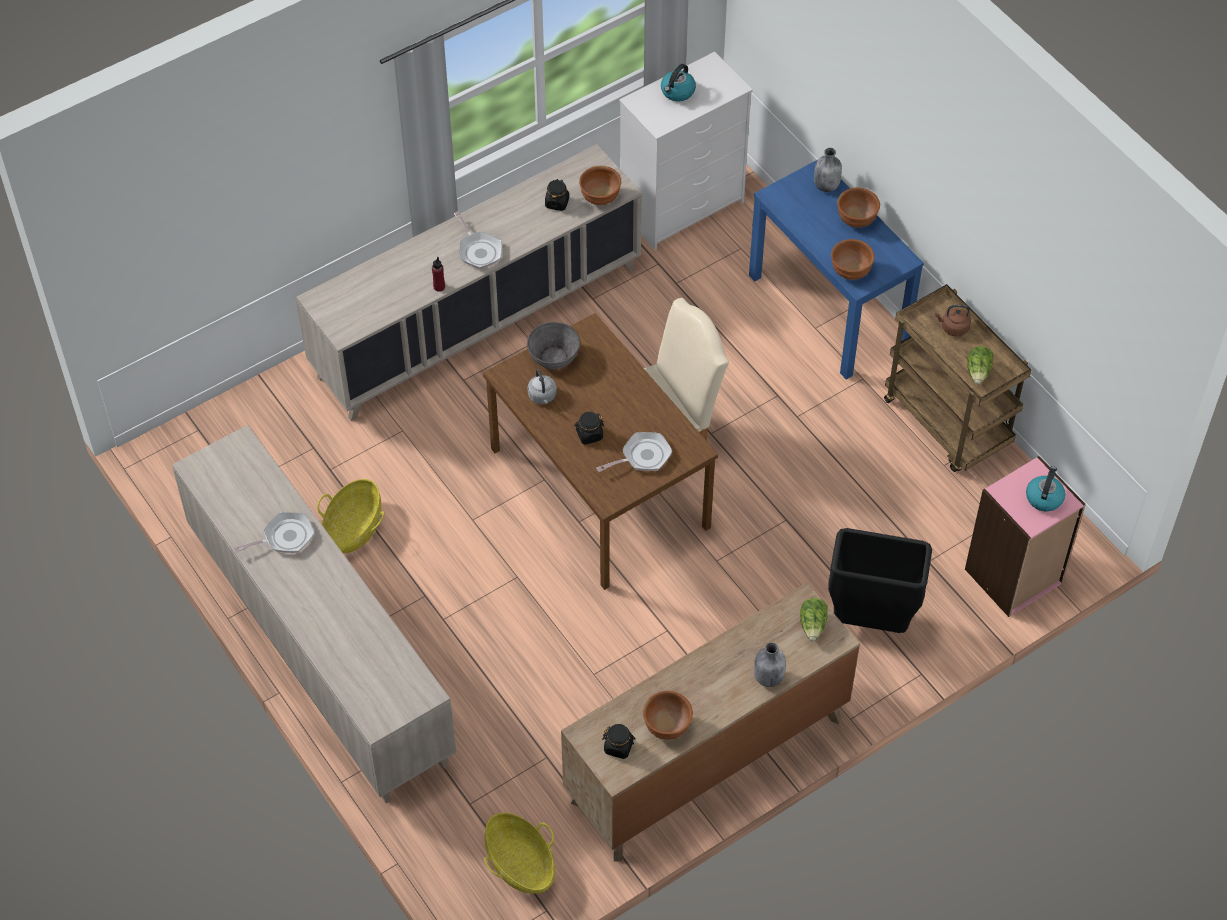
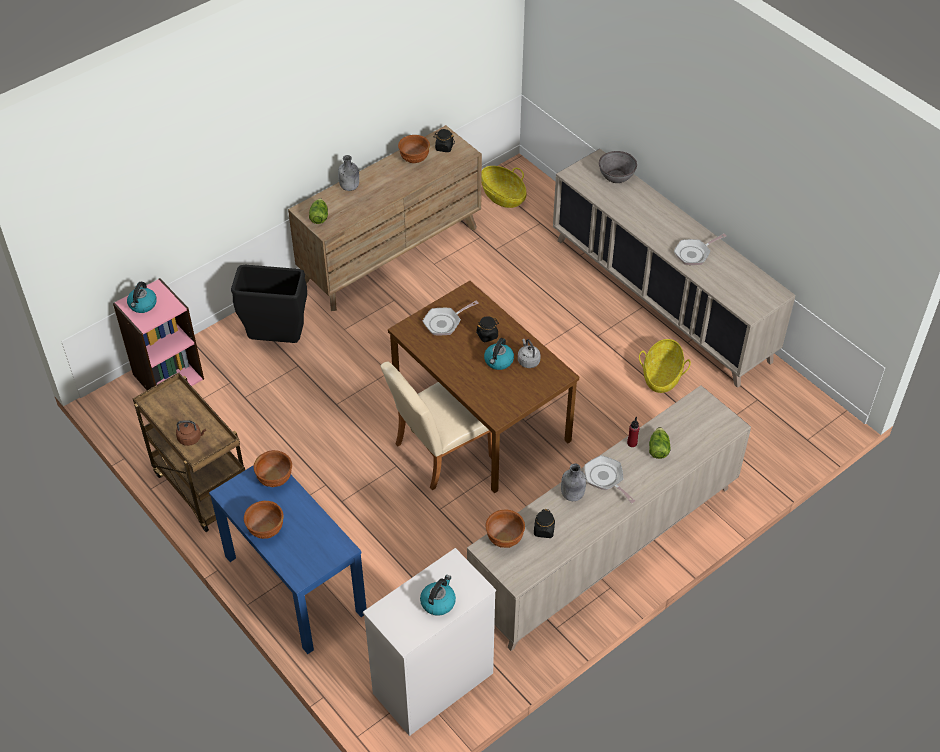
camera: 175 degrees right, 5 degrees down
grey bowl [527,322,580,369] -> grey bowl moved to [599,151,637,183]
grey bottle [814,148,842,192] -> grey bottle moved to [561,463,586,501]
lettuce [968,346,994,384] -> lettuce moved to [649,427,670,459]
none -> kettle [484,338,514,370]

